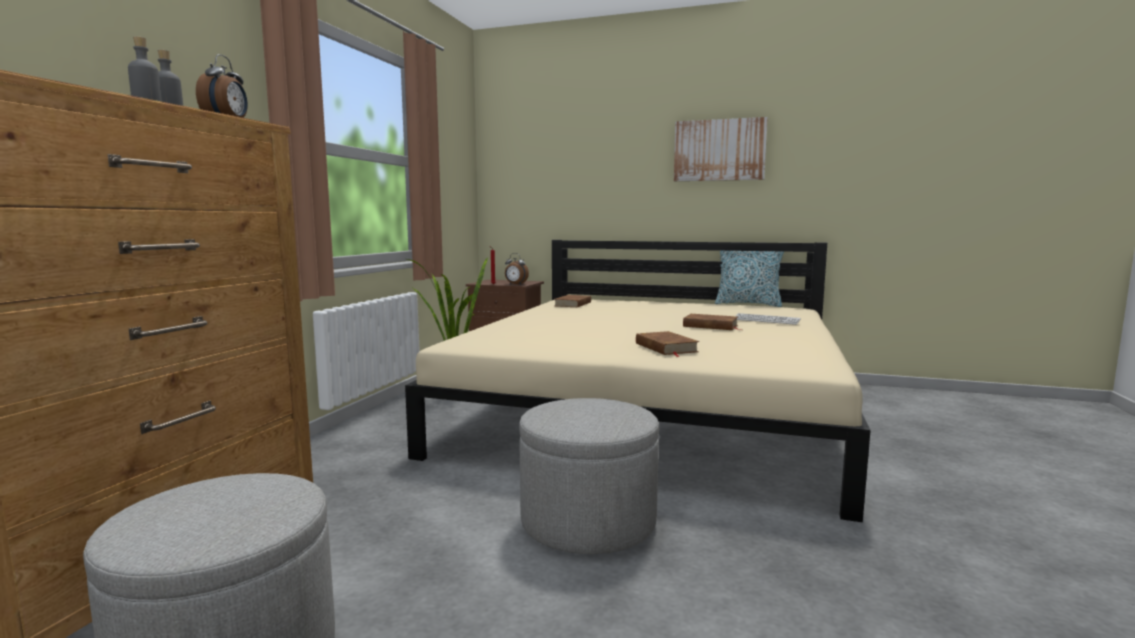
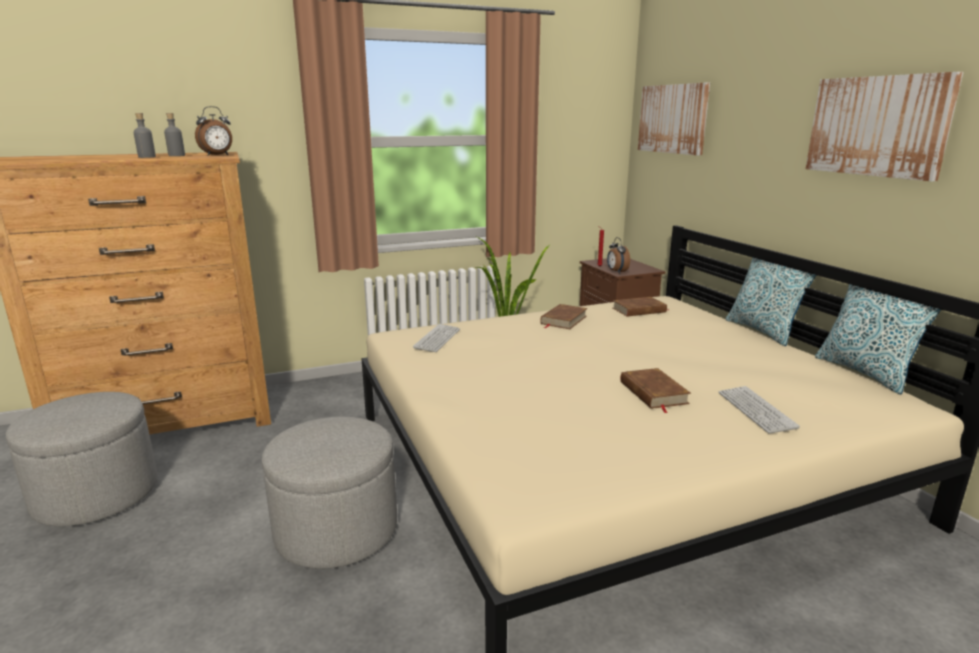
camera: 50 degrees right, 10 degrees up
brown book [636,331,699,357] -> brown book moved to [540,304,587,329]
none -> keyboard [413,324,460,352]
none -> picture [638,82,710,155]
none -> pillow [726,258,816,346]

